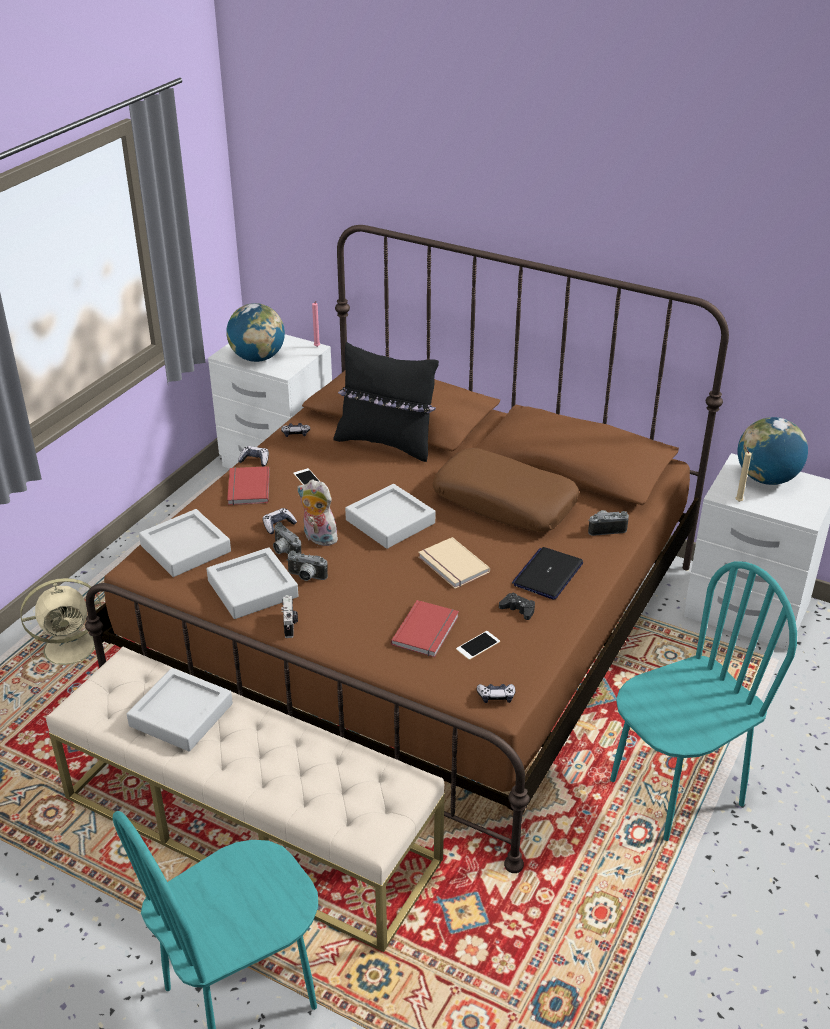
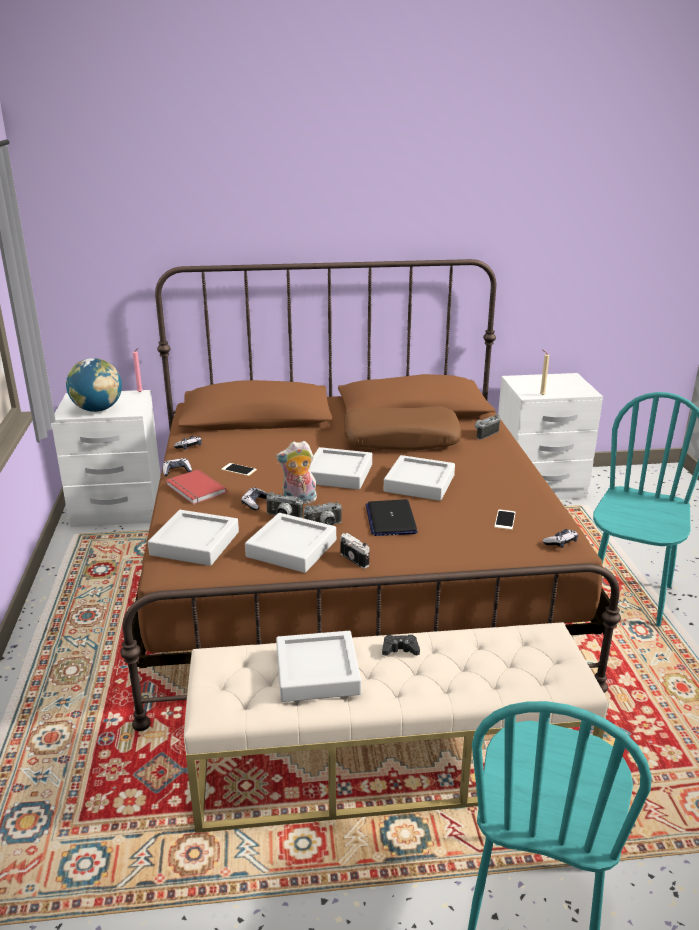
camera: 35 degrees left, 10 degrees down
beige fan [20,578,109,673] -> none
black pillow [334,342,439,462] -> none
red book [391,600,459,657] -> none
beige book [418,537,490,589] -> grey tray [384,455,455,501]
black game controller [499,593,535,620] -> black game controller moved to [382,635,420,656]
laptop [512,547,583,600] -> laptop moved to [366,499,418,536]
globe [738,417,808,485] -> none

